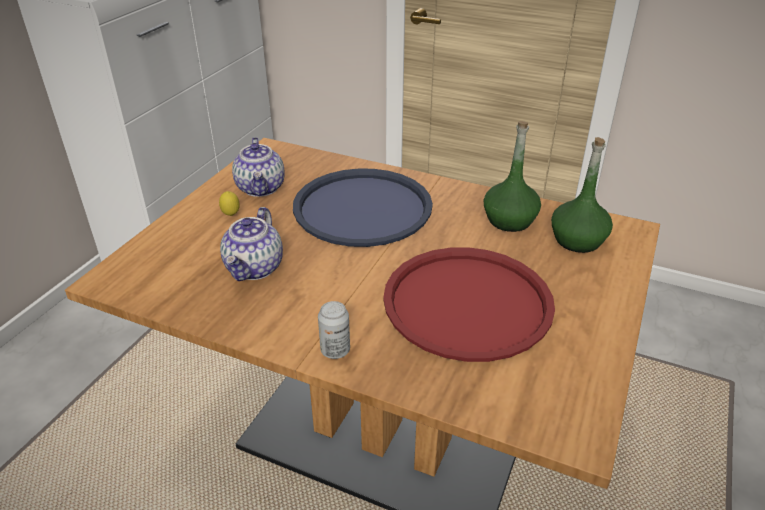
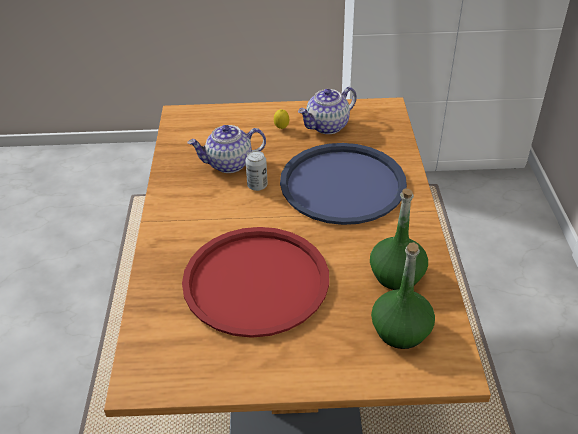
camera: 65 degrees right, 5 degrees up
can [318,301,350,359] -> can moved to [245,151,268,191]

